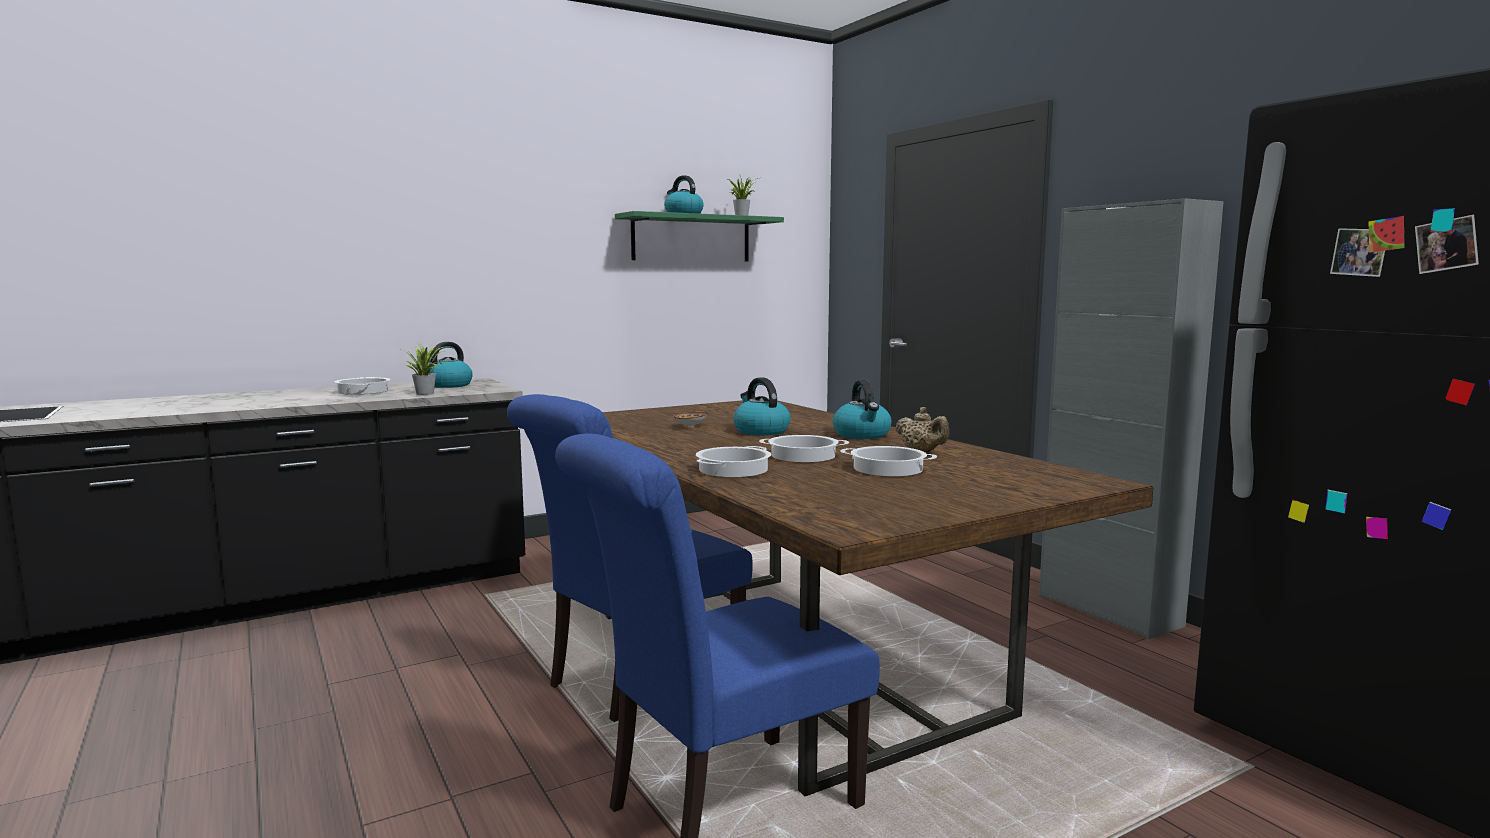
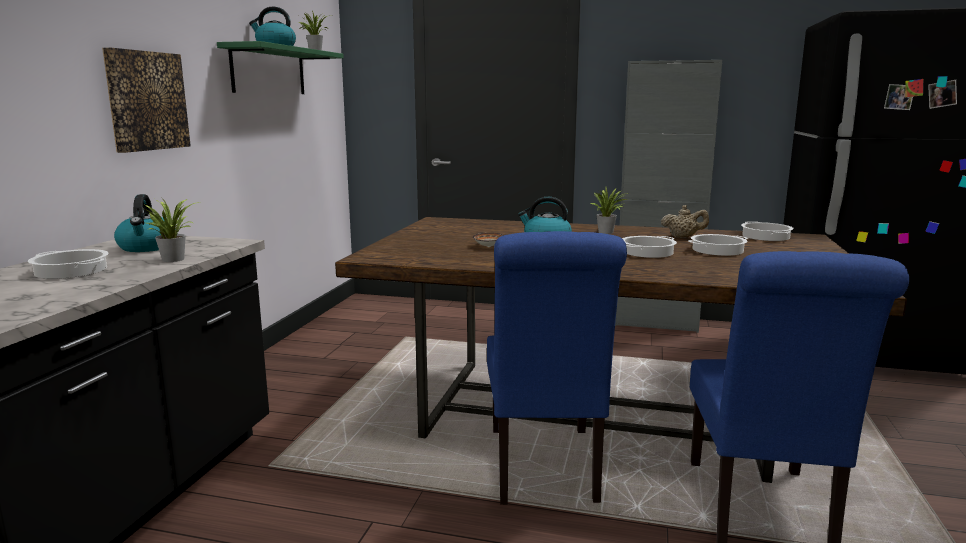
camera: 45 degrees left, 5 degrees up
cooking pot [696,446,771,477] -> cooking pot moved to [741,221,794,241]
kettle [833,380,892,439] -> potted plant [590,187,628,234]
none -> picture [102,47,191,153]

